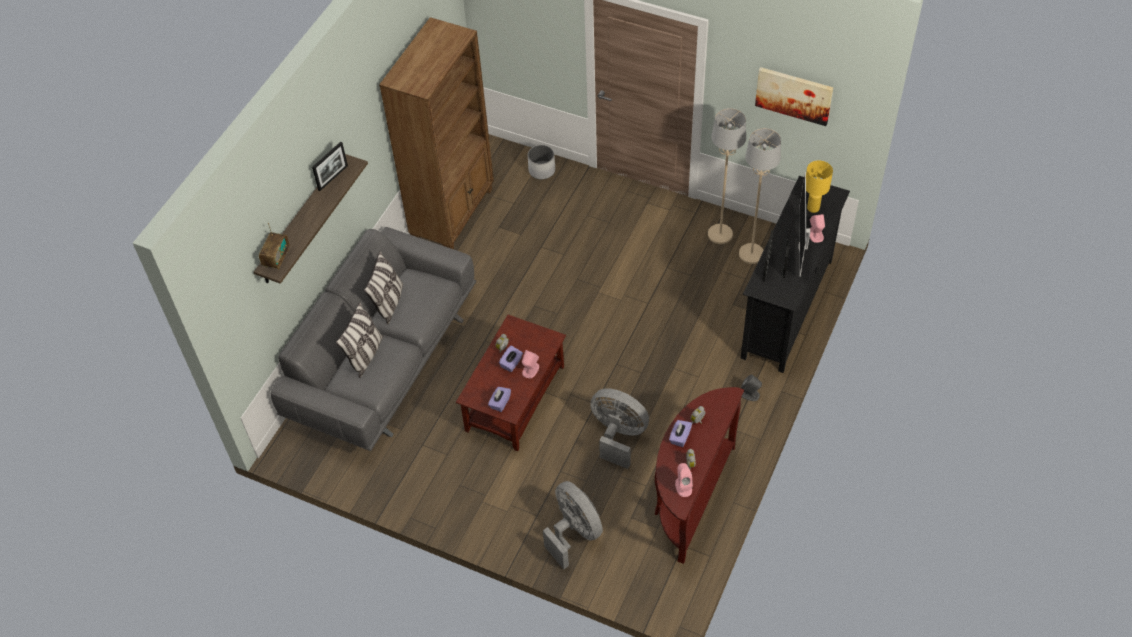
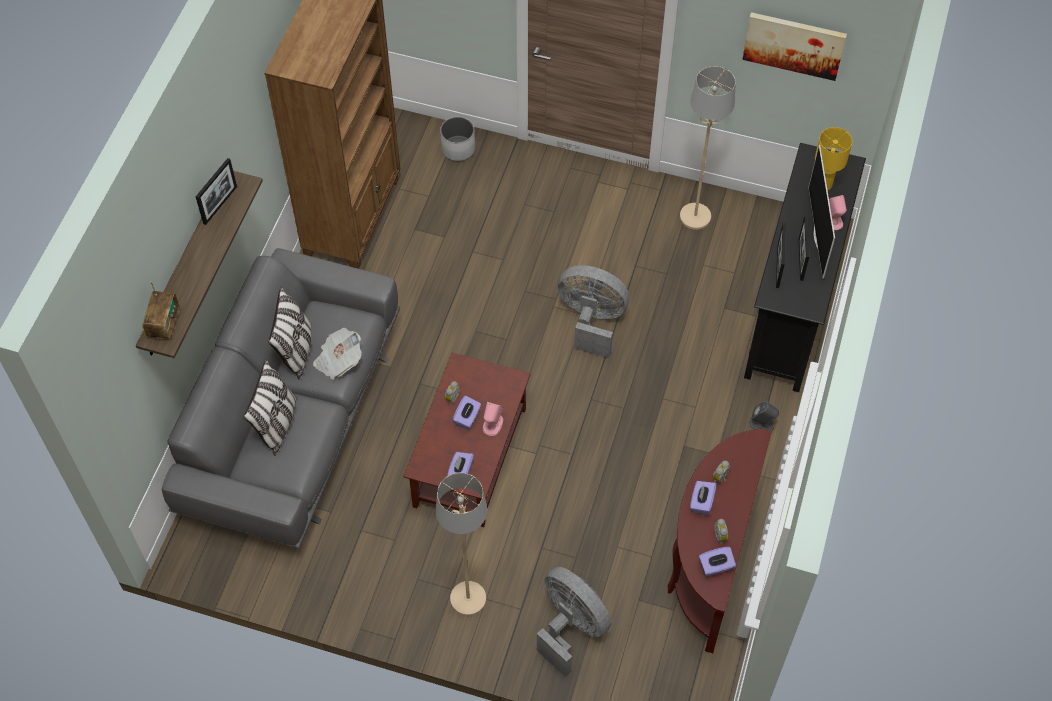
camera: 10 degrees left, 5 degrees up
grey fan [590,388,649,469] -> grey fan moved to [558,265,629,358]
pink speaker [675,463,693,497] -> purple tissue box [699,547,736,576]
beige floor lamp [739,128,781,264] -> beige floor lamp moved to [436,473,487,616]
none -> newspaper [313,328,362,380]

